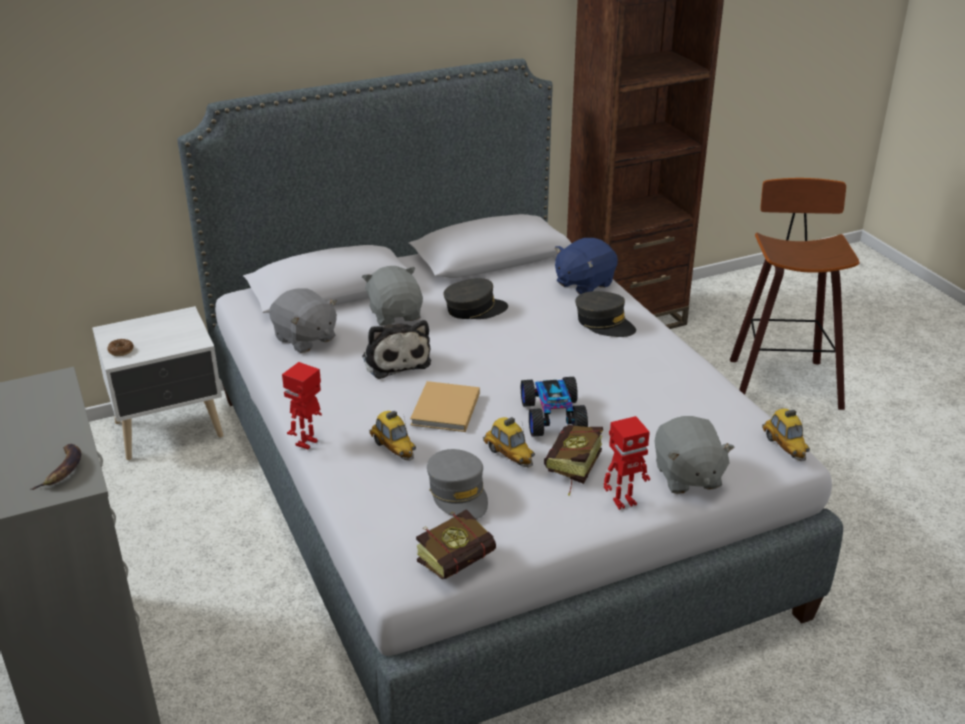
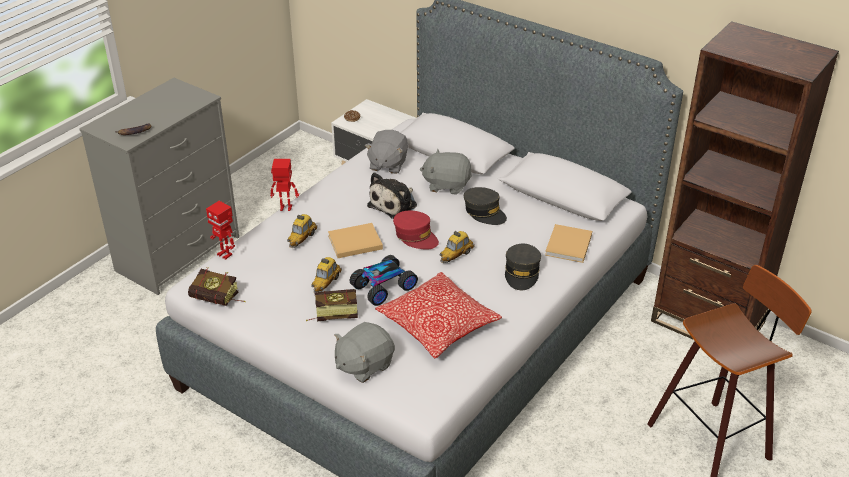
camera: 60 degrees right, 5 degrees up
grey plush toy [362,266,423,326] -> grey plush toy turned 120 degrees counterclockwise [420,149,472,195]
grey cap [427,449,488,519] -> none
blue plush toy [555,238,618,295] -> beige book [545,224,592,263]
toy robot [604,416,650,510] -> toy robot moved to [206,201,235,260]
toy car [762,409,810,461] -> toy car moved to [439,231,475,263]
none -> pillow [375,272,502,358]
none -> red cap [393,211,439,250]

